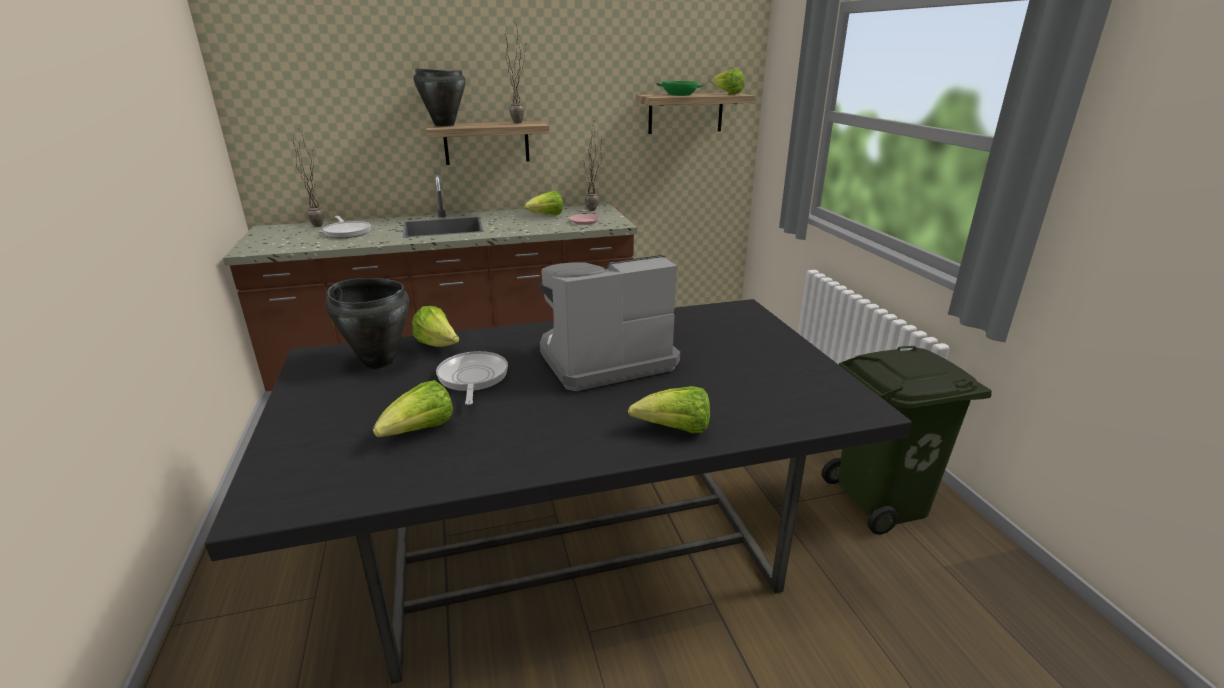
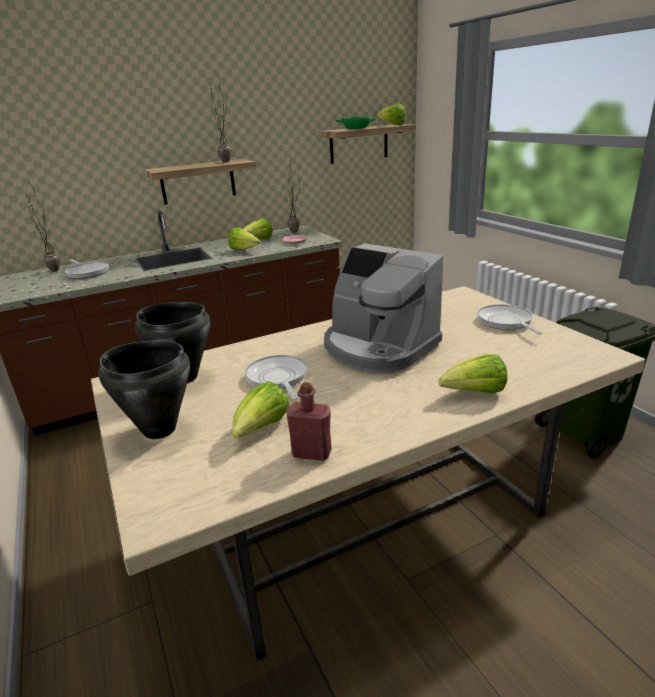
camera: 10 degrees left, 0 degrees up
black dining table [205,299,912,684] -> beige dining table [91,286,645,660]
lettuce [412,306,459,347] -> lettuce moved to [228,227,261,250]
black cooking pot [414,69,465,127] -> black cooking pot moved to [98,340,190,439]
coffee machine [539,255,680,391] -> coffee machine turned 105 degrees counterclockwise [324,243,443,373]
none -> red bottle [286,382,332,461]
none -> frying pan [477,304,543,335]

